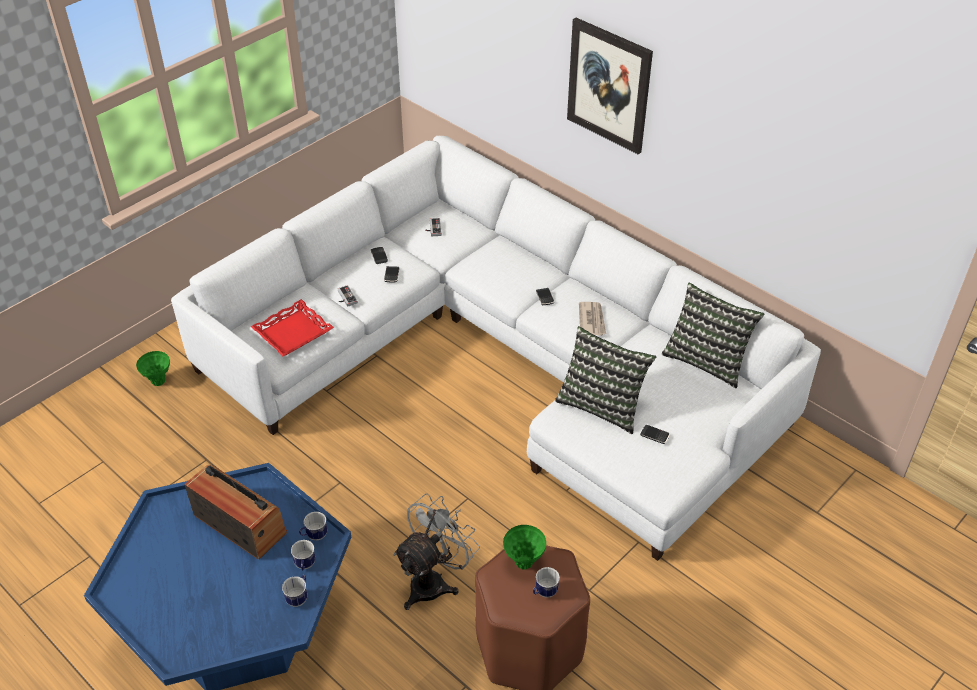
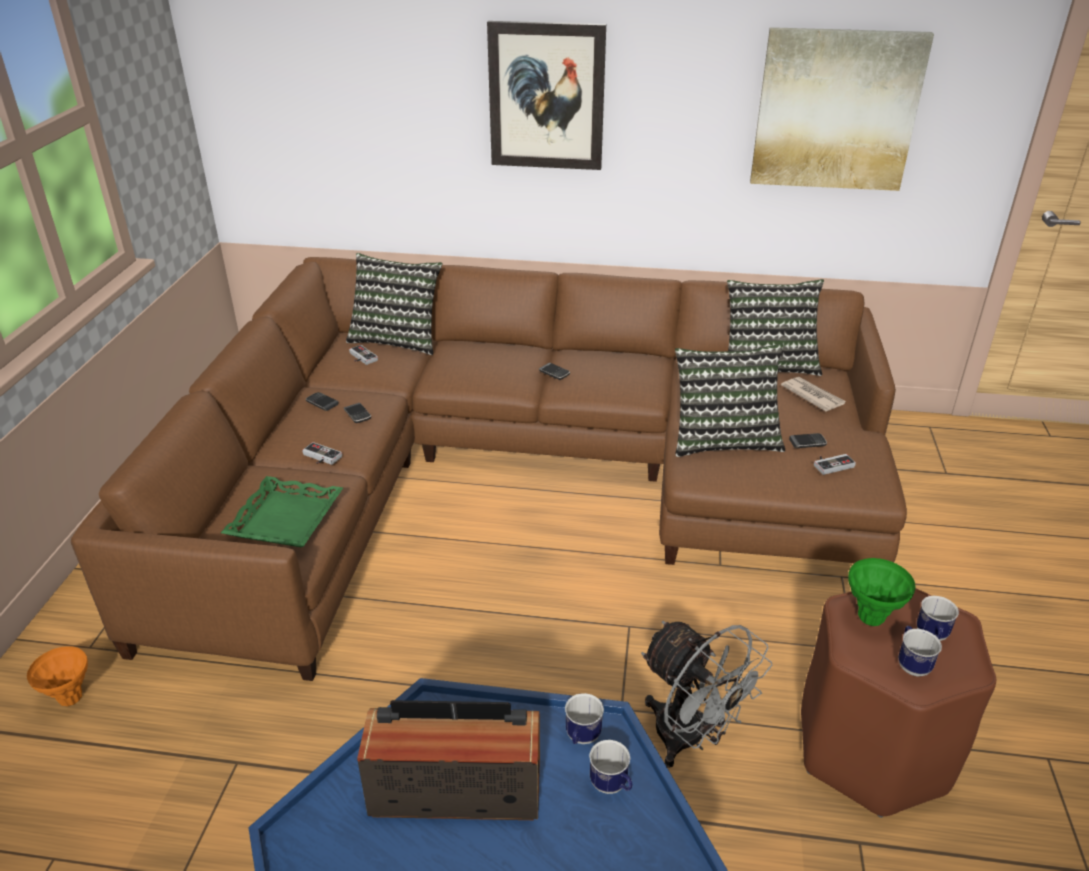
camera: 35 degrees left, 10 degrees down
green vase [136,351,170,386] -> orange vase [27,646,88,706]
white sofa [171,136,821,561] -> brown sofa [71,257,907,681]
red tray [251,299,334,356] -> green tray [221,476,343,547]
mug [282,575,307,607] -> mug moved to [898,626,942,676]
grey fan [393,494,480,610] -> grey fan turned 135 degrees clockwise [641,621,773,768]
newspaper [579,302,606,336] -> newspaper moved to [781,377,846,411]
none -> pillow [346,253,443,355]
none -> picture [750,27,934,191]
none -> game controller [814,454,856,475]

